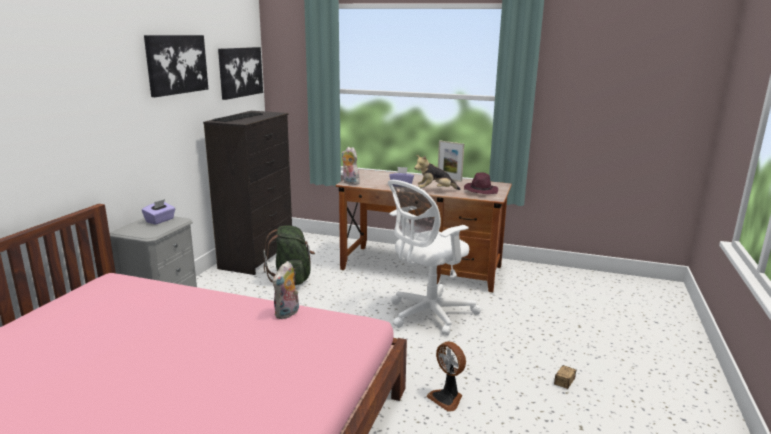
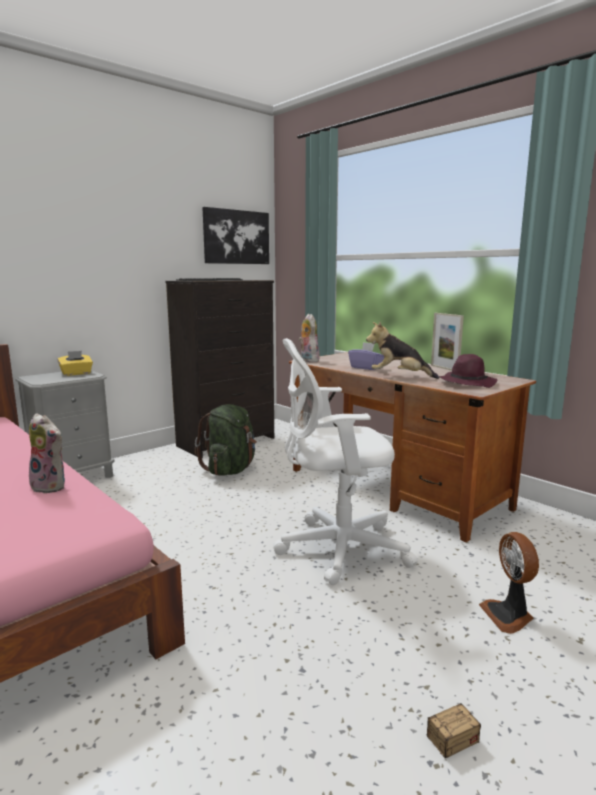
camera: 30 degrees right, 5 degrees down
purple tissue box [142,199,176,225] -> yellow tissue box [57,351,93,376]
picture [144,35,208,97] -> none
plush toy [273,261,299,319] -> plush toy turned 120 degrees counterclockwise [29,413,65,494]
fan [426,341,466,412] -> fan moved to [479,532,539,634]

